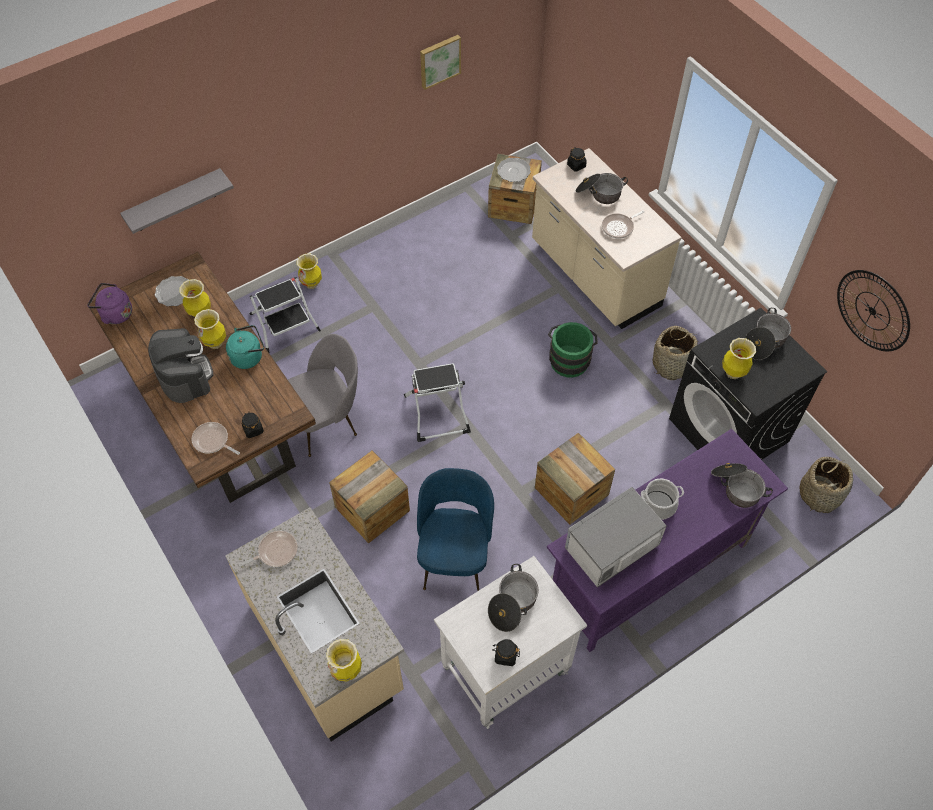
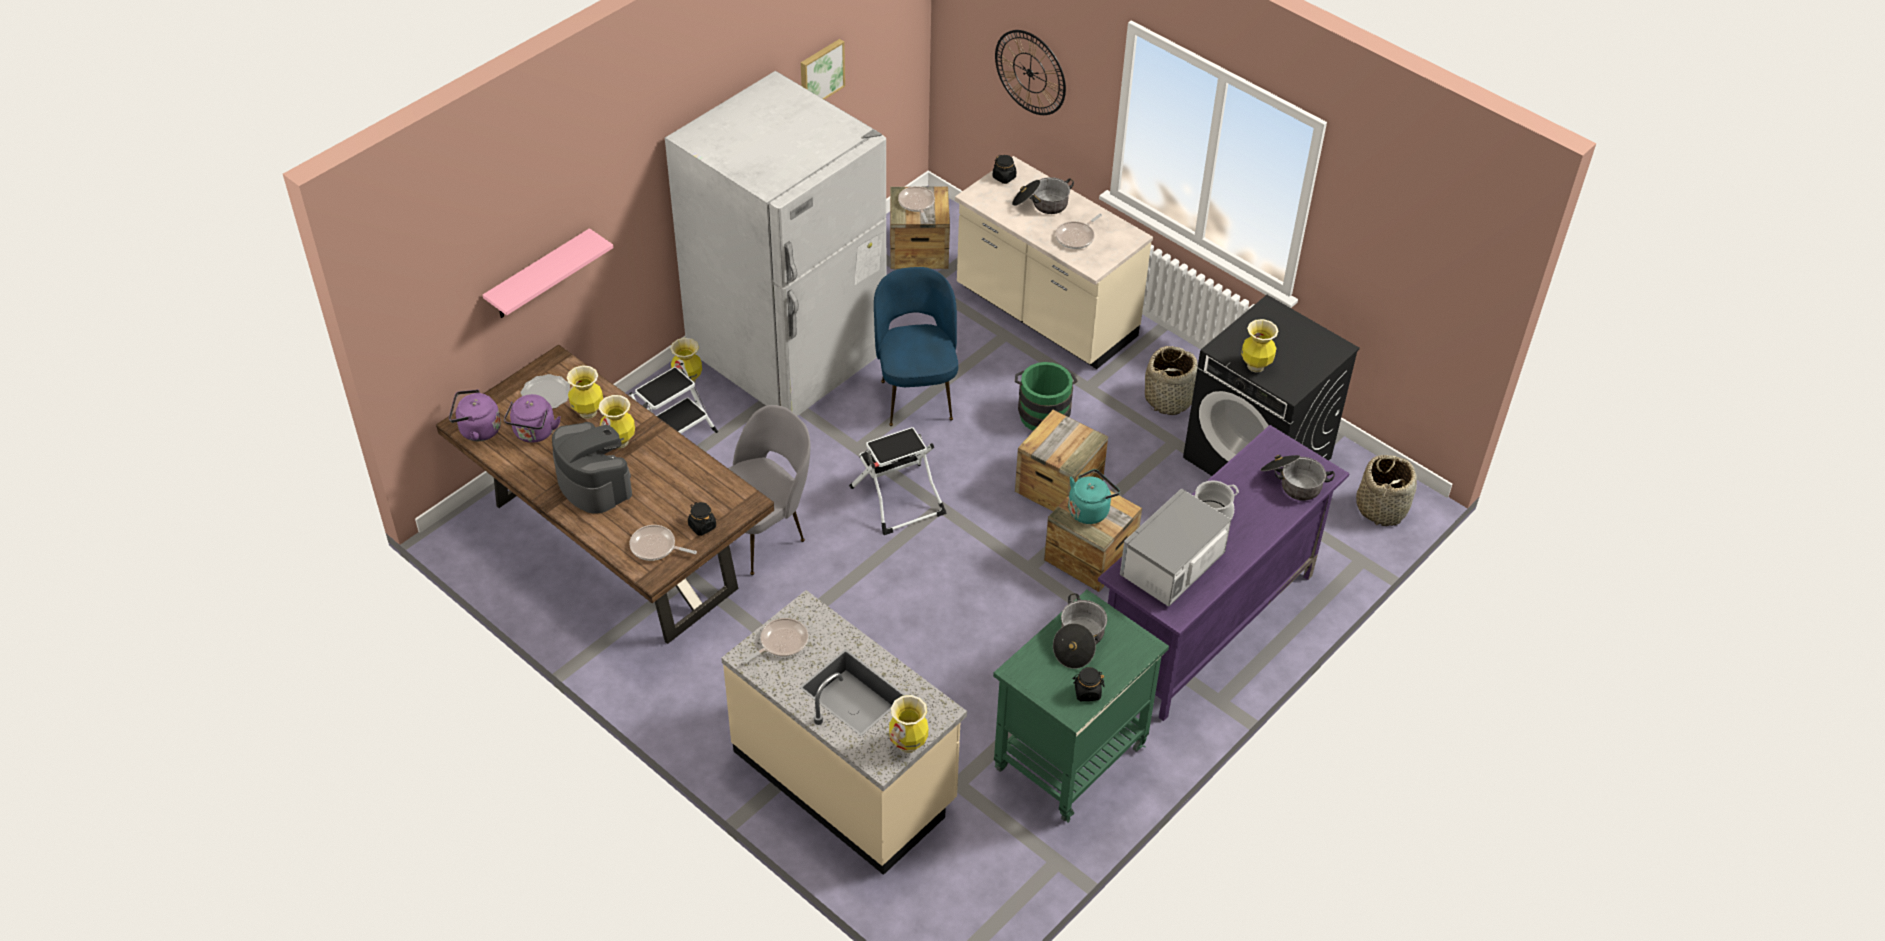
camera: 15 degrees left, 10 degrees down
grey shelf [120,168,234,234] -> pink shelf [483,228,613,318]
turquoise kettle [226,325,264,369] -> turquoise kettle moved to [1068,469,1120,524]
crate [329,450,410,543] -> crate moved to [1015,410,1108,511]
blue chair [417,468,494,591] -> blue chair moved to [874,267,958,426]
white cart [434,556,587,729] -> green cart [993,590,1169,823]
plate [497,158,531,182] -> frying pan [898,186,935,222]
cooking pot [745,308,791,360] -> none
wall clock [837,270,910,351] -> wall clock moved to [995,30,1066,115]
none -> purple kettle [504,394,561,443]
none -> white fridge [665,71,886,416]

